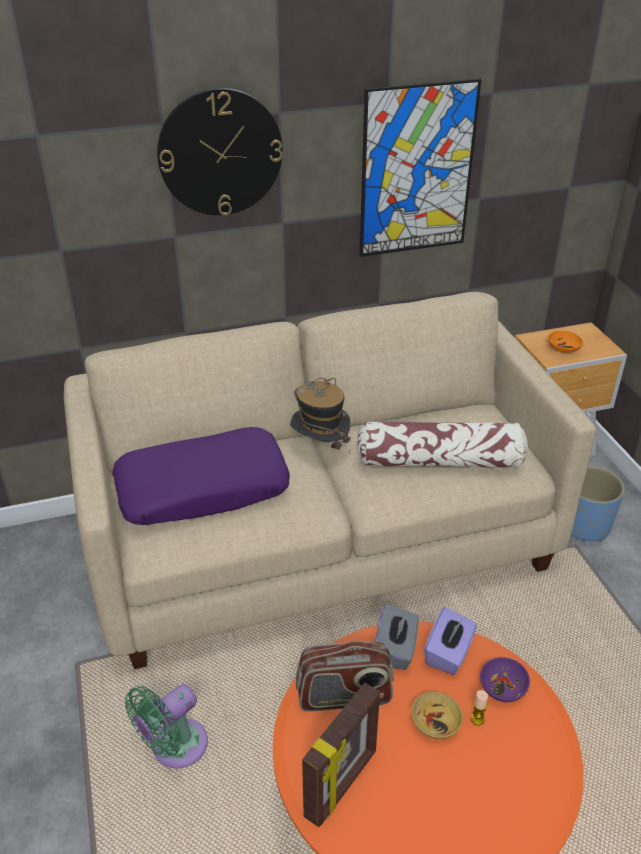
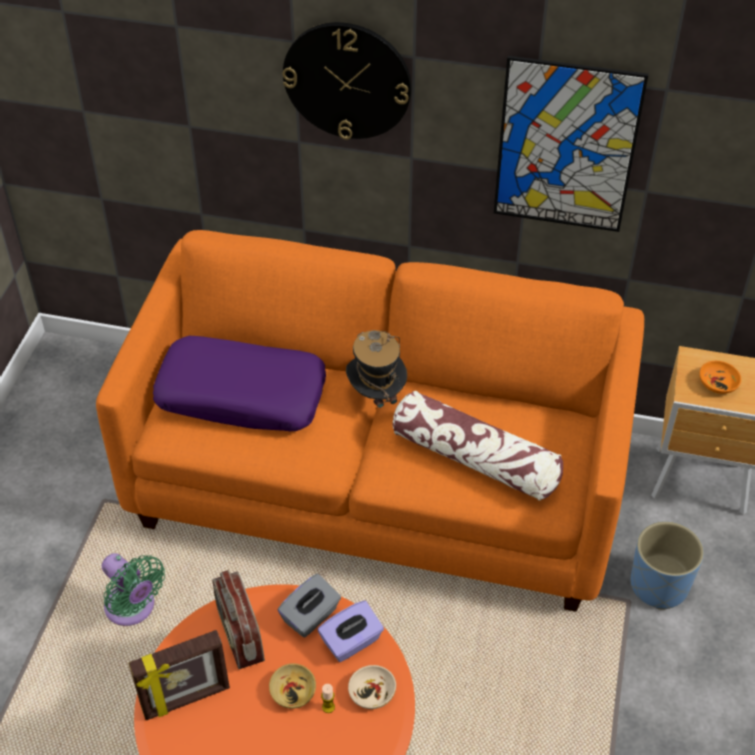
camera: 30 degrees right, 10 degrees up
beige sofa [64,292,596,669] -> orange sofa [96,230,644,612]
green fan [125,684,208,768] -> green fan turned 120 degrees counterclockwise [102,553,165,626]
radio [296,641,394,711] -> radio turned 45 degrees clockwise [212,570,265,669]
purple bowl [480,657,530,702] -> beige bowl [348,665,396,709]

